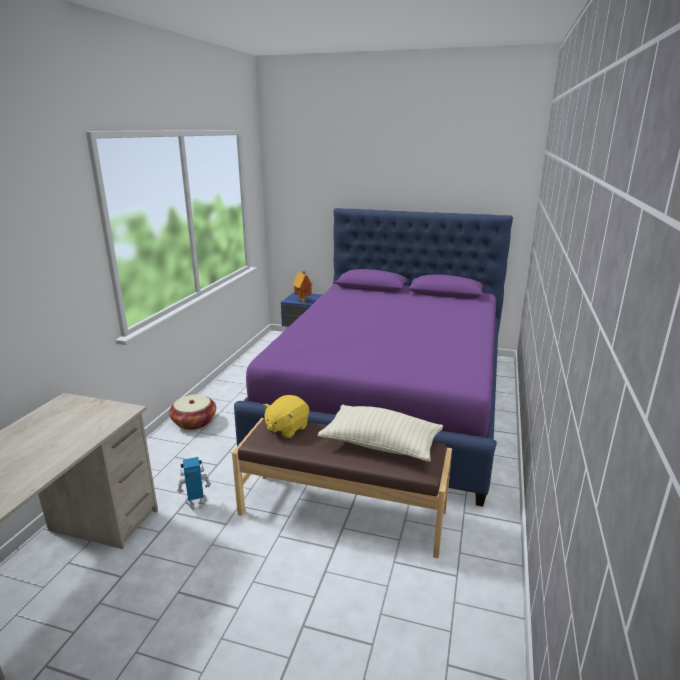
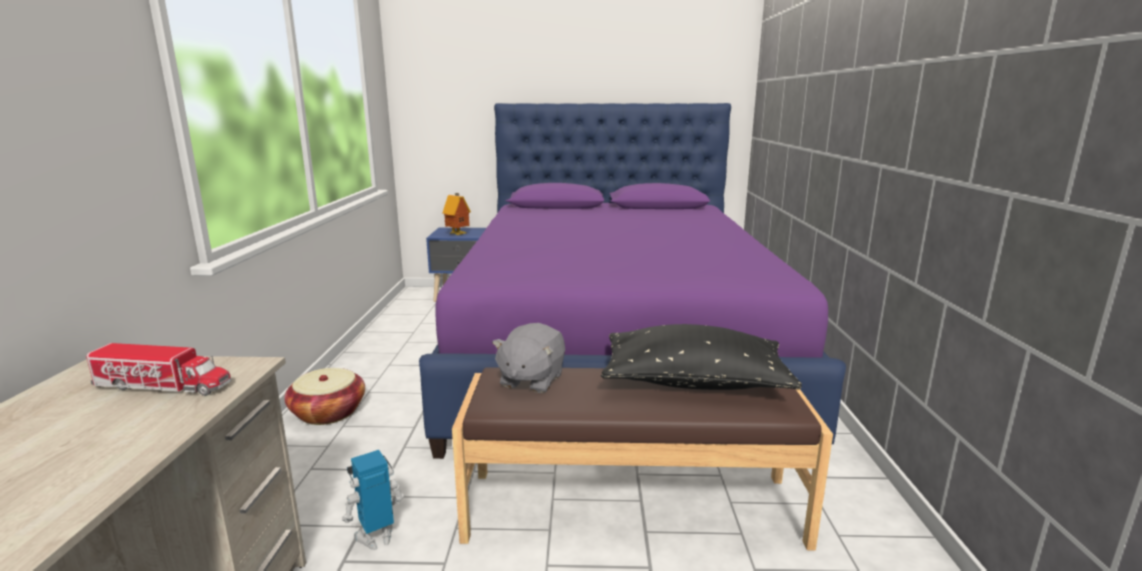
camera: 15 degrees left, 5 degrees down
yellow plush toy [263,395,309,438] -> grey plush toy [492,323,565,393]
beige pillow [318,405,443,462] -> black pillow [601,324,802,390]
none -> toy truck [86,343,231,396]

